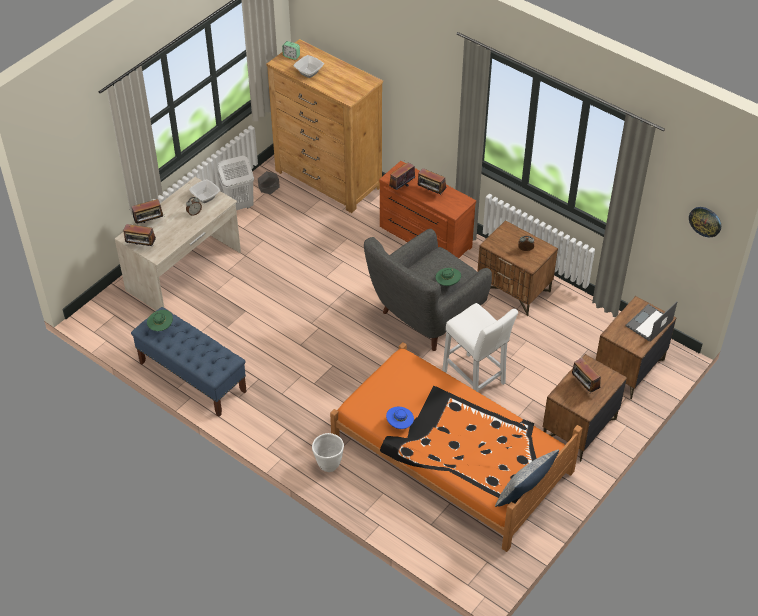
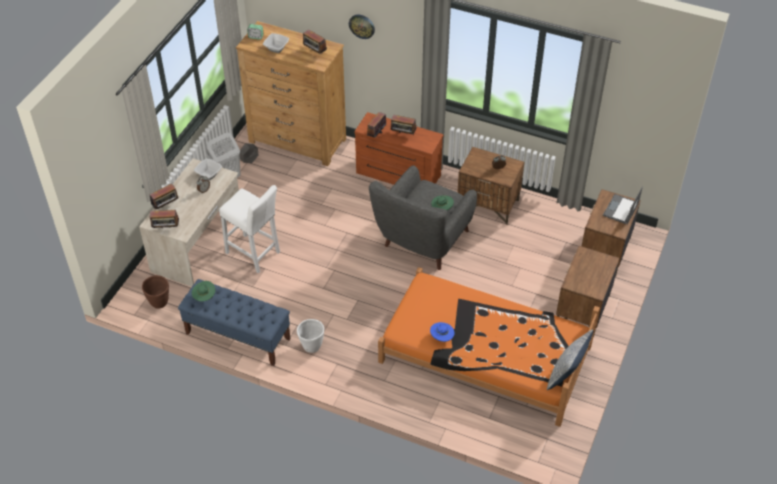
camera: 15 degrees left, 0 degrees up
white planter [312,433,344,472] -> white planter moved to [297,319,324,353]
white stool [442,303,518,393] -> white stool moved to [219,185,280,274]
radio [572,358,601,395] -> radio moved to [303,29,327,55]
wall clock [689,207,721,237] -> wall clock moved to [349,15,375,39]
none -> brown planter [142,275,169,309]

